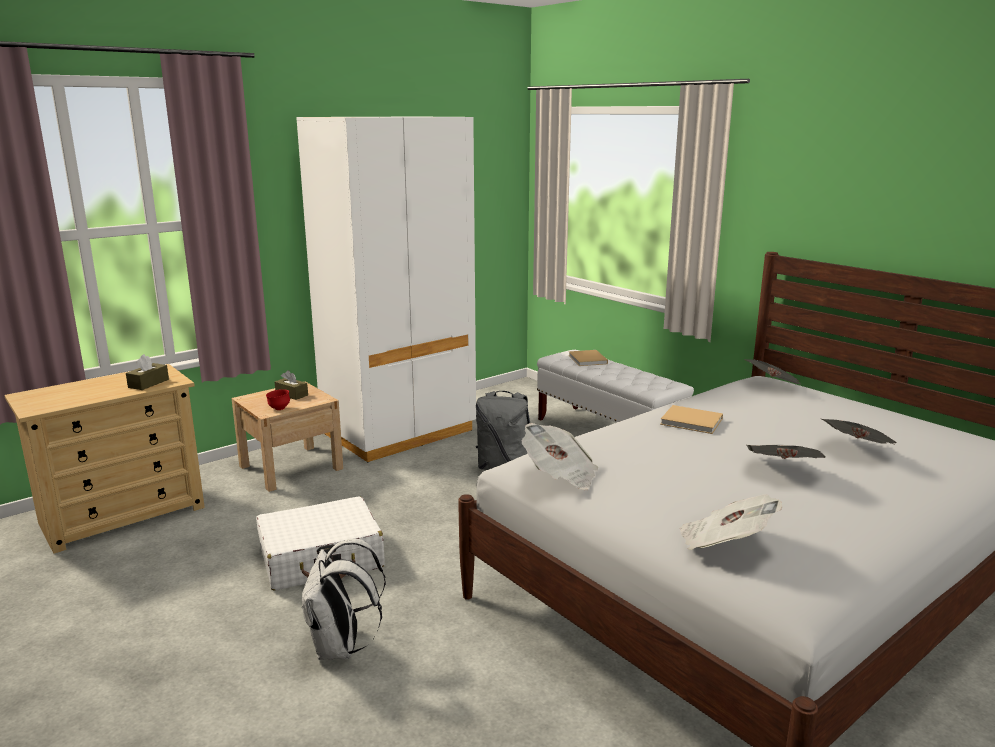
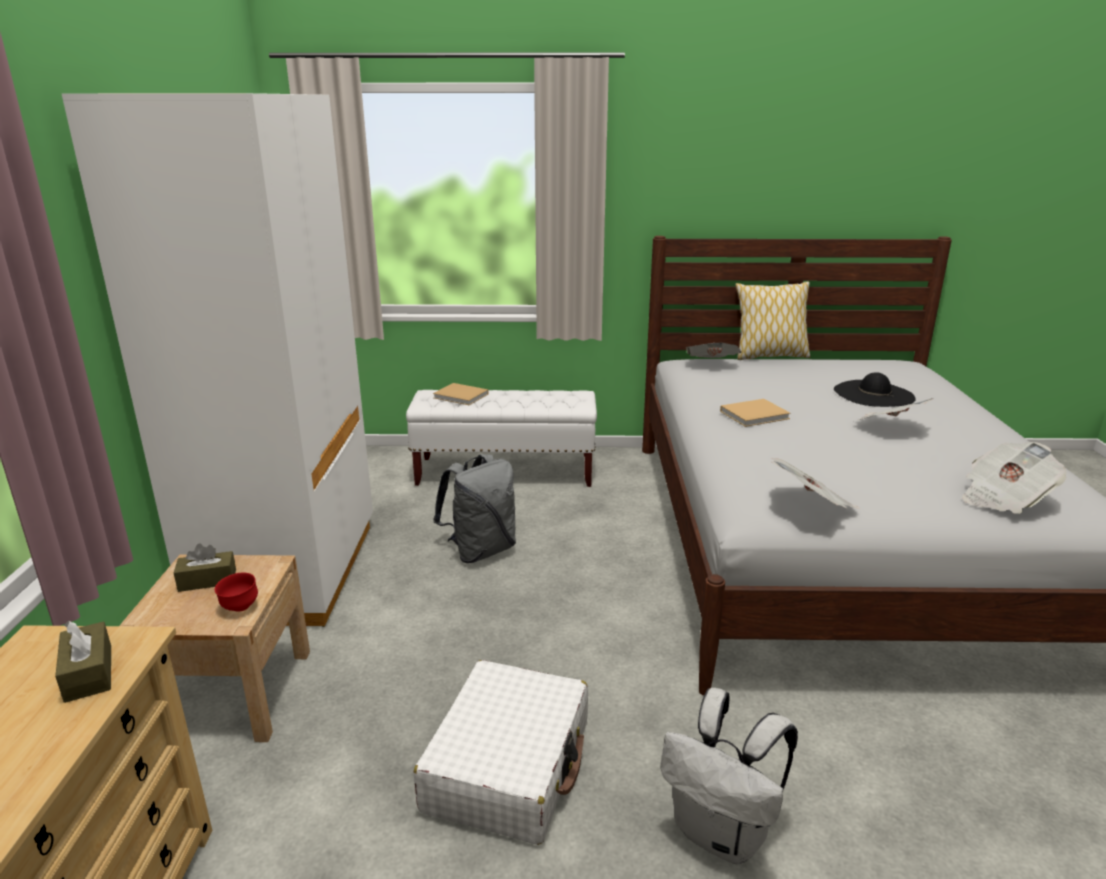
camera: 50 degrees left, 5 degrees up
newspaper [822,419,897,444] -> black hat [834,372,916,407]
none -> pillow [735,281,810,360]

